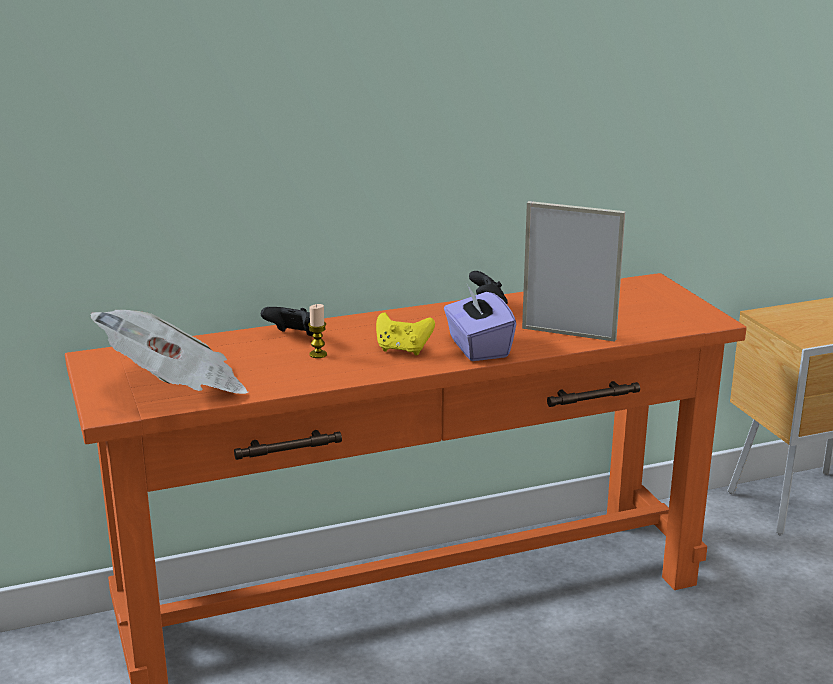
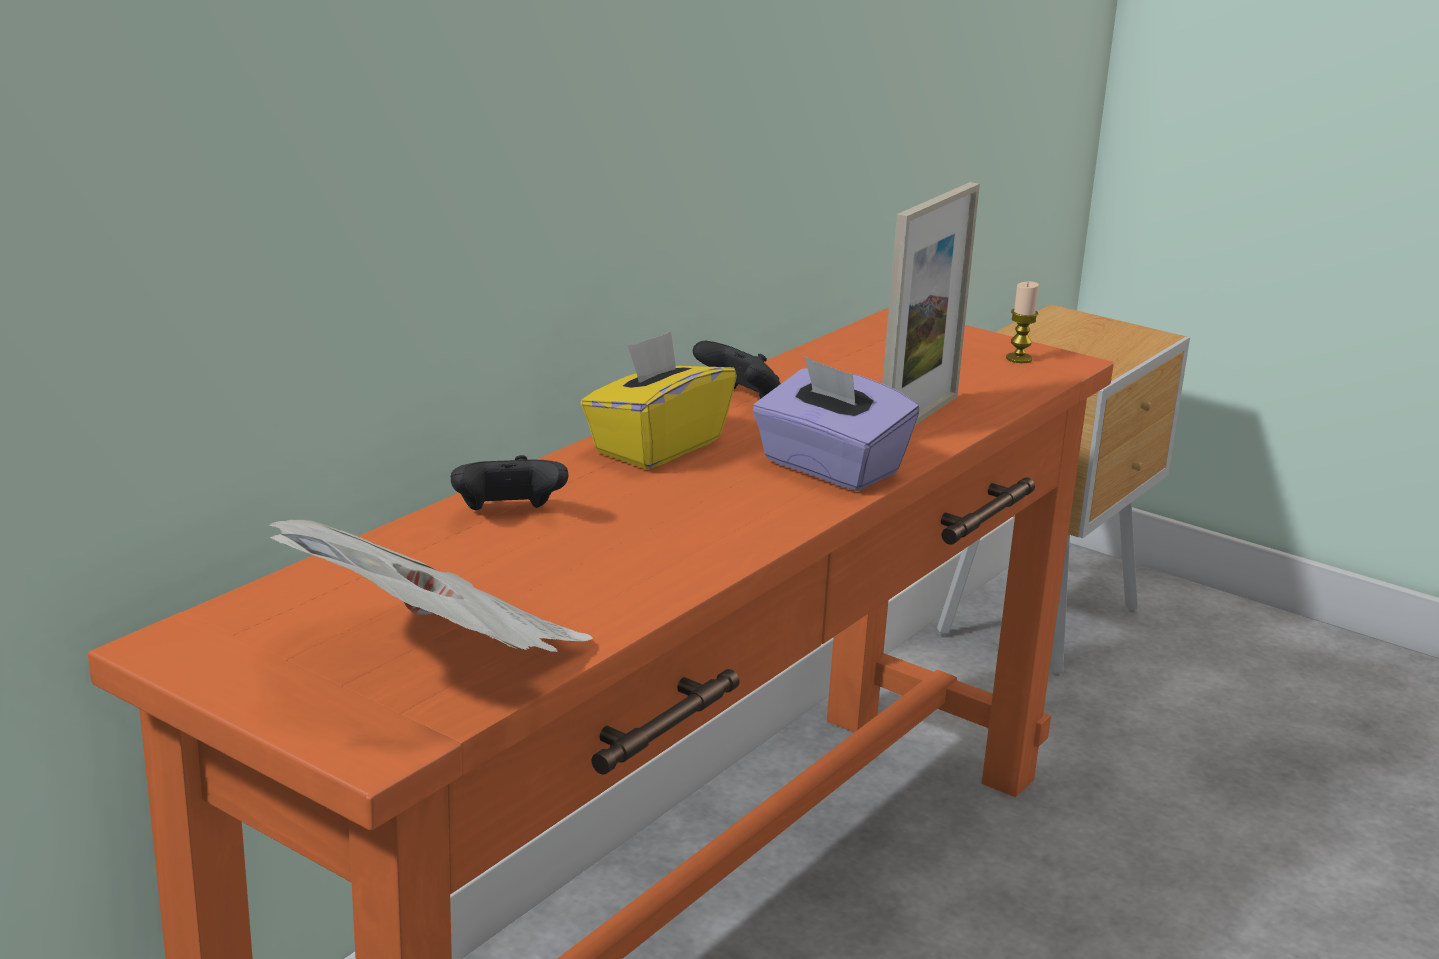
camera: 35 degrees left, 0 degrees up
candle [308,304,327,358] -> candle moved to [1006,281,1039,363]
yellow game controller [376,312,435,355] -> none
picture frame [522,201,625,342] -> picture frame turned 135 degrees clockwise [882,182,980,425]
none -> yellow tissue box [580,331,737,469]

